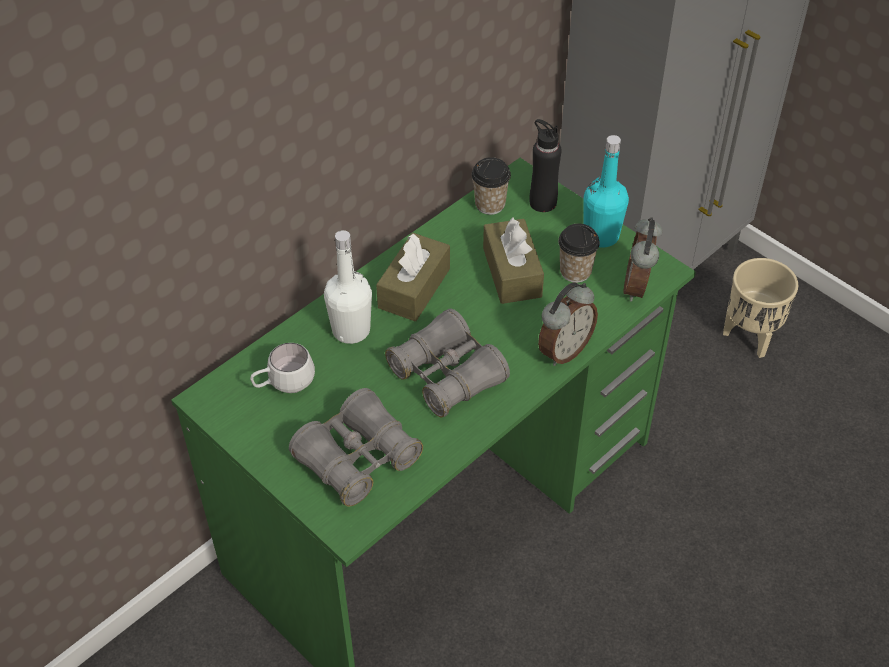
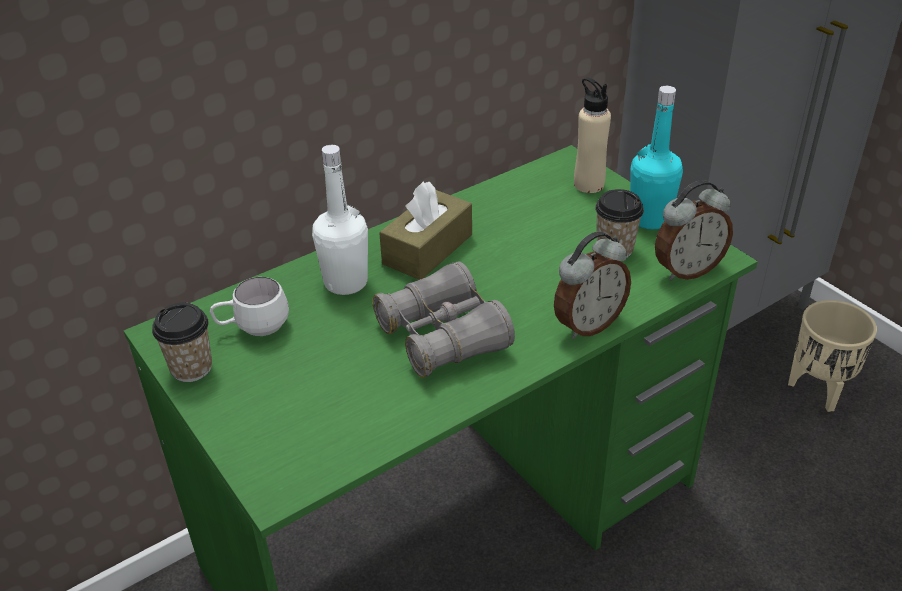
camera: 10 degrees right, 10 degrees down
grey binoculars [289,388,423,507] -> none
cup [471,157,511,215] -> cup moved to [152,303,212,382]
brown tissue box [483,218,544,304] -> none
black bottle [529,119,562,212] -> beige bottle [574,77,611,193]
alarm clock [624,217,662,302] -> alarm clock turned 135 degrees counterclockwise [655,180,733,281]

